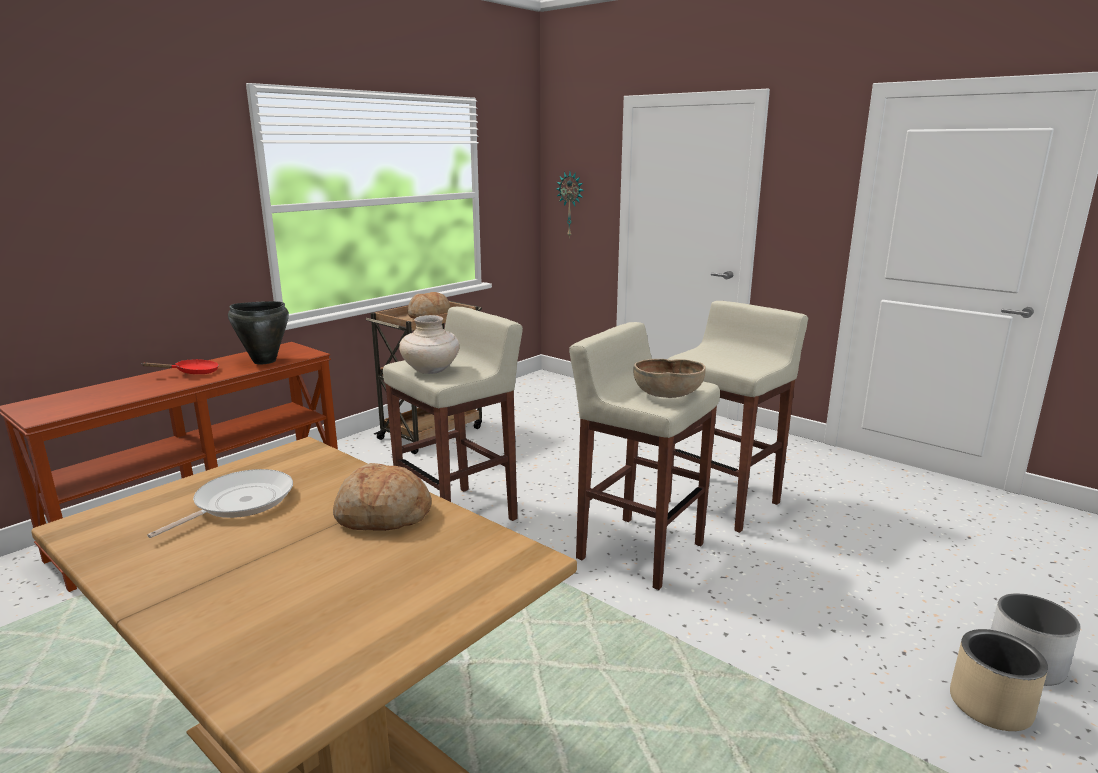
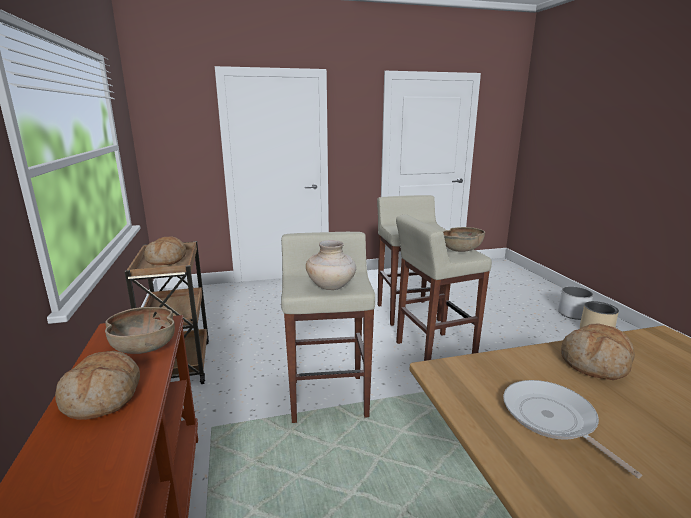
camera: 55 degrees left, 0 degrees up
red frying pan [141,359,219,374] -> bread [55,351,140,420]
black cooking pot [228,301,289,364] -> brown bowl [105,307,175,354]
wall clock [557,172,584,237] -> none

